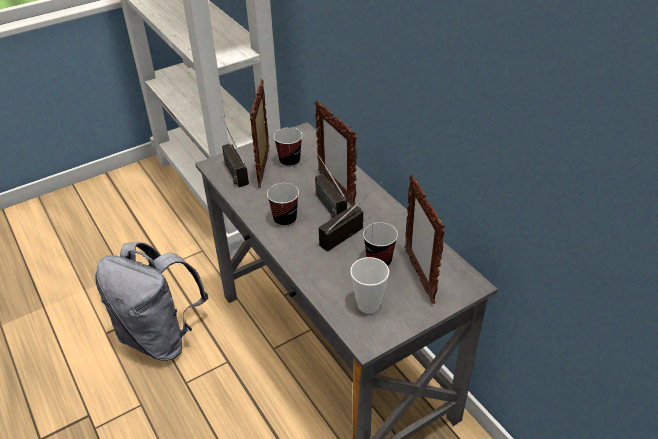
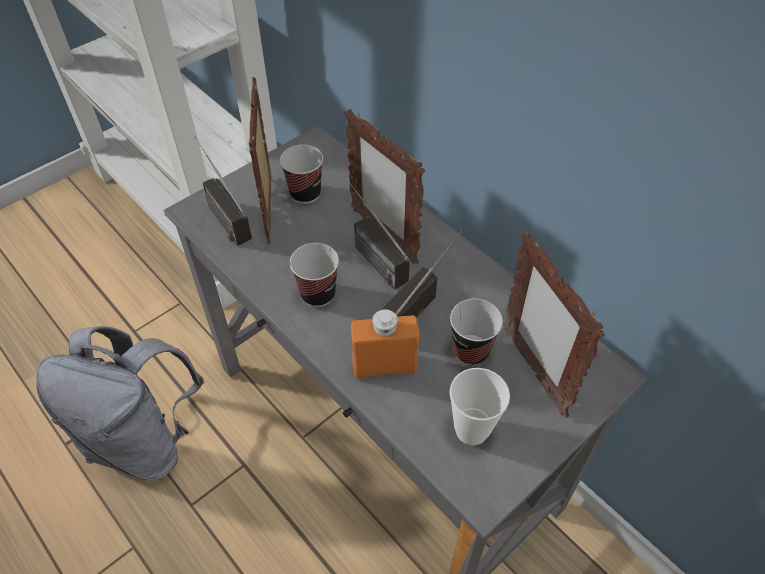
camera: 10 degrees left, 10 degrees up
none -> orange bottle [351,309,420,379]

